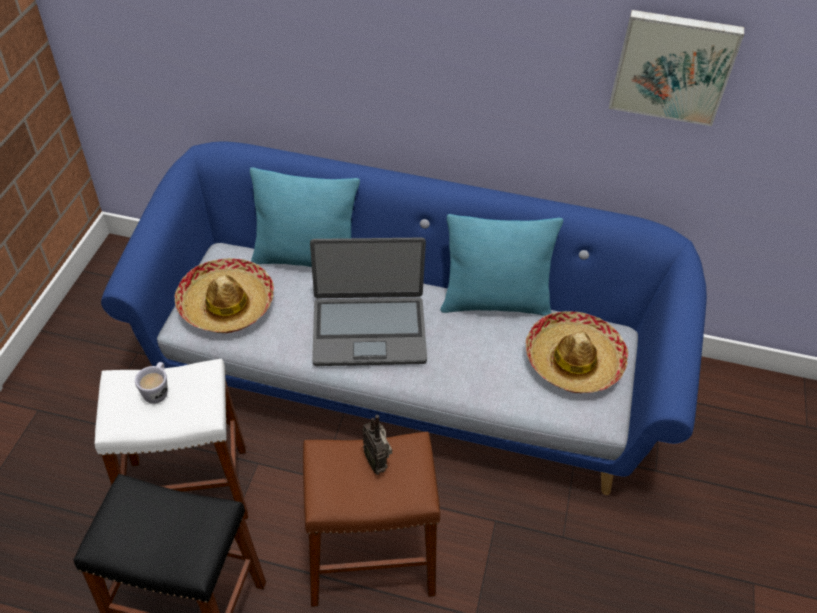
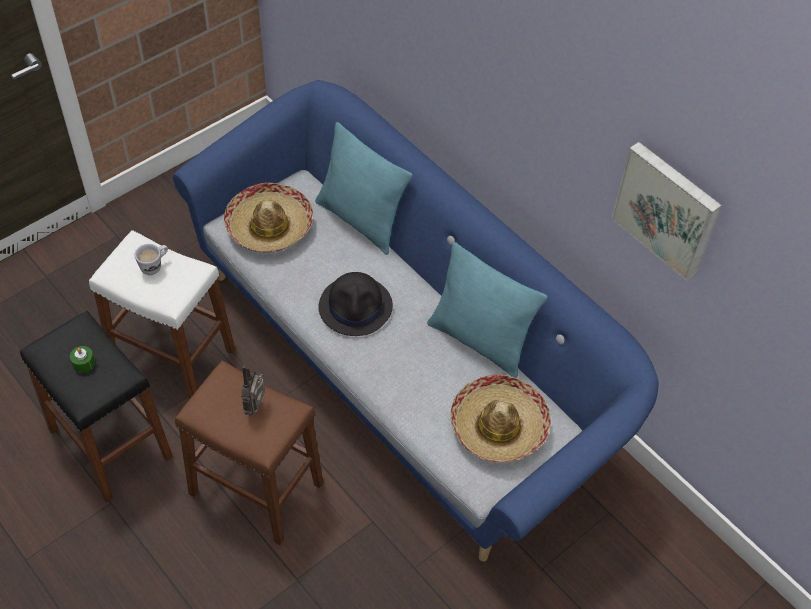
camera: 35 degrees right, 5 degrees up
laptop [310,238,427,366] -> black hat [318,272,393,336]
none -> green candle [70,346,95,373]

